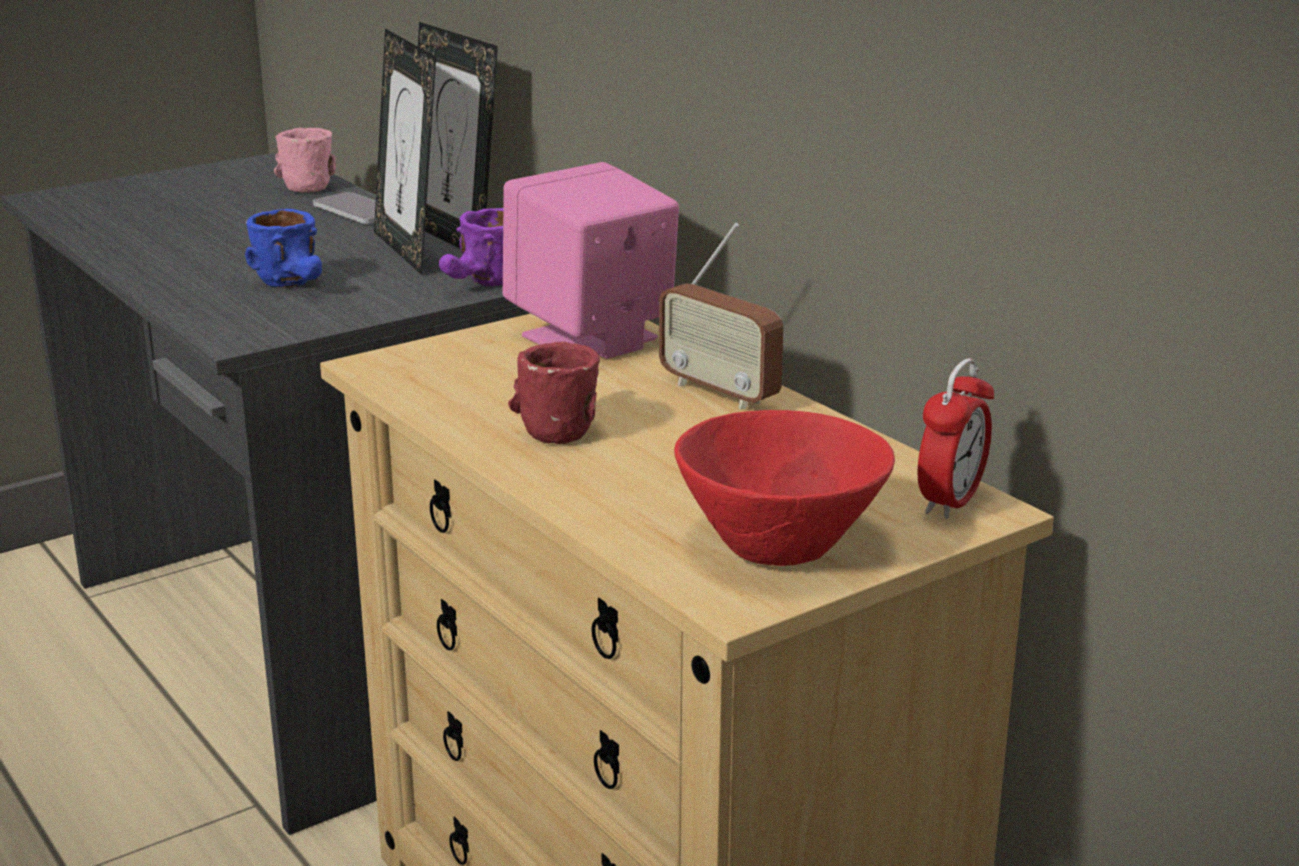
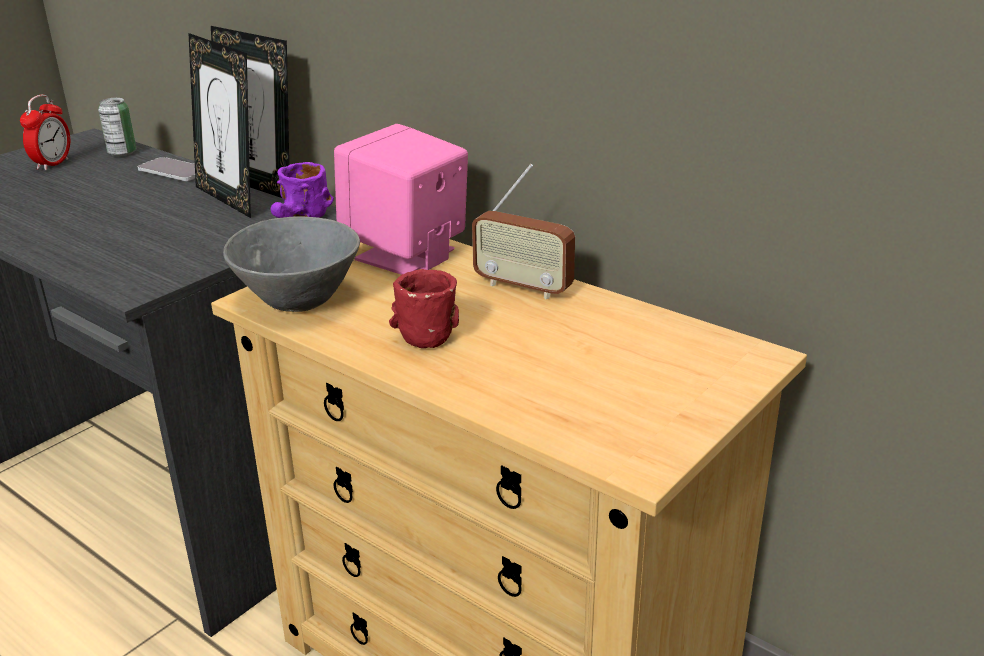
camera: 15 degrees left, 5 degrees up
blue mug [245,209,322,287] -> none
pink mug [274,128,336,193] -> can [98,98,136,157]
red bowl [674,410,895,566] -> none
alarm clock [918,358,994,519] -> alarm clock moved to [20,94,70,171]
none -> grey bowl [223,216,360,312]

